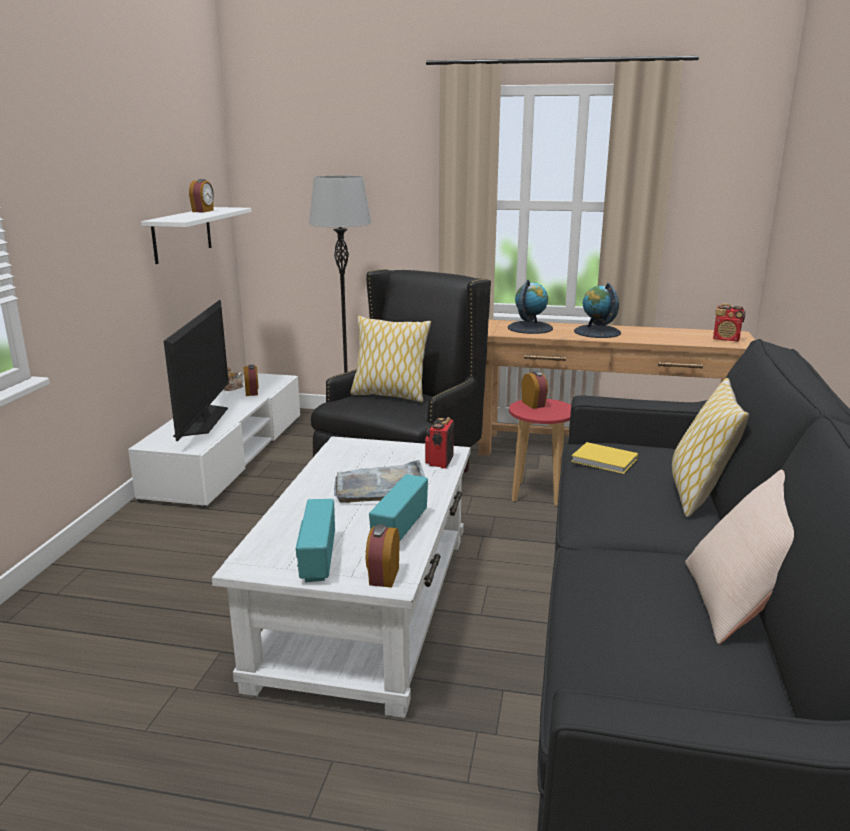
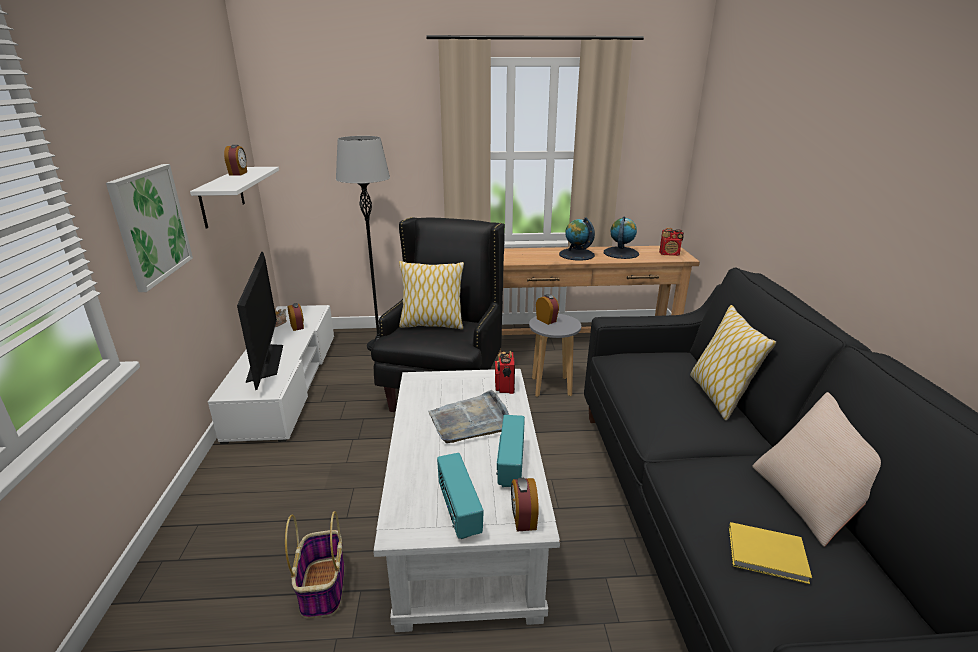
camera: 15 degrees left, 5 degrees up
globe [508,280,553,334] -> globe moved to [604,216,639,259]
red stool [509,399,571,506] -> grey stool [529,314,581,397]
yellow book [571,442,638,474] -> yellow book moved to [729,522,812,584]
none -> picture [106,164,193,292]
none -> basket [285,511,345,618]

